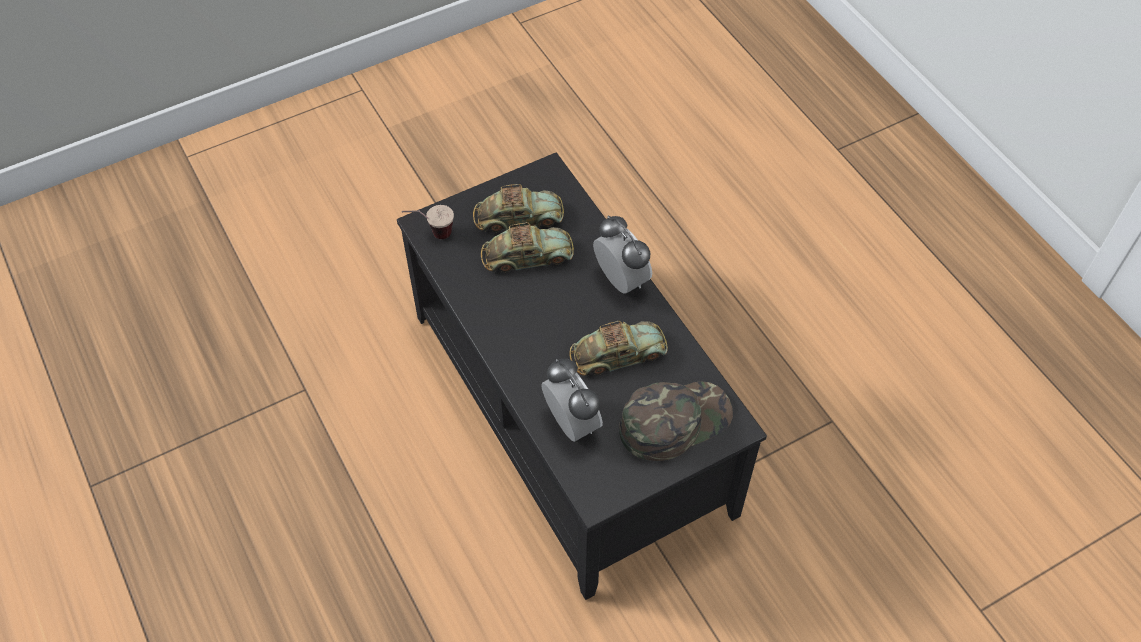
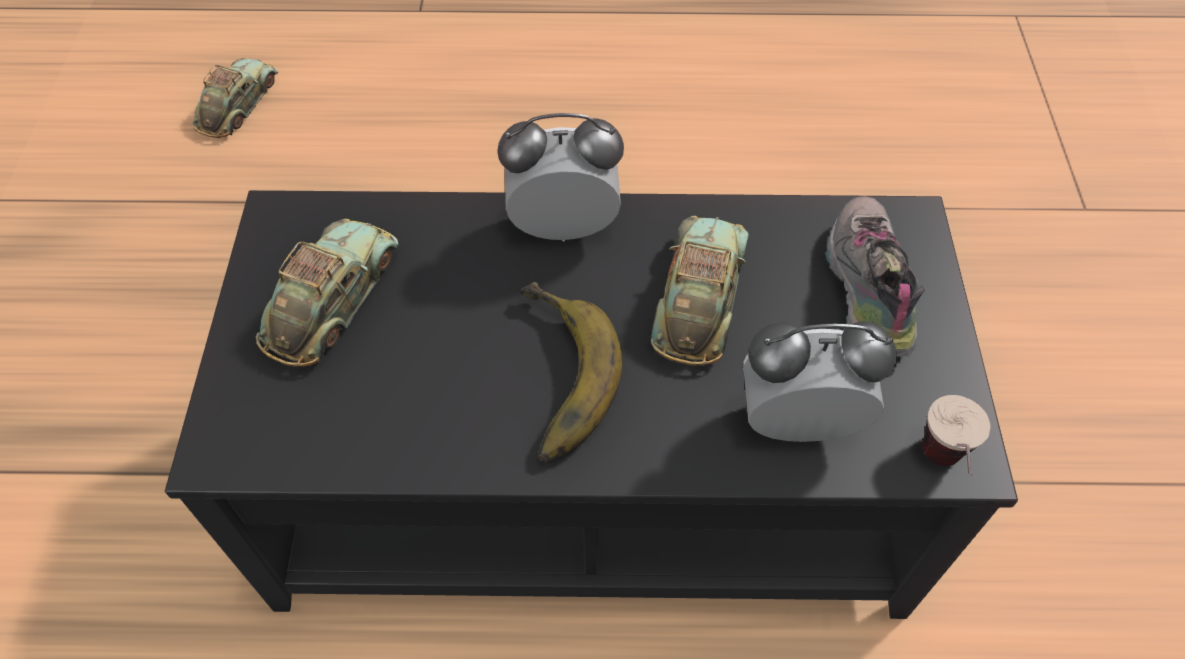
camera: 60 degrees left, 0 degrees up
cup [402,205,454,239] -> cup moved to [922,395,991,476]
toy car [481,222,574,272] -> toy car moved to [192,58,278,138]
green cap [619,382,733,461] -> shoe [825,196,925,359]
none -> banana [520,282,622,463]

